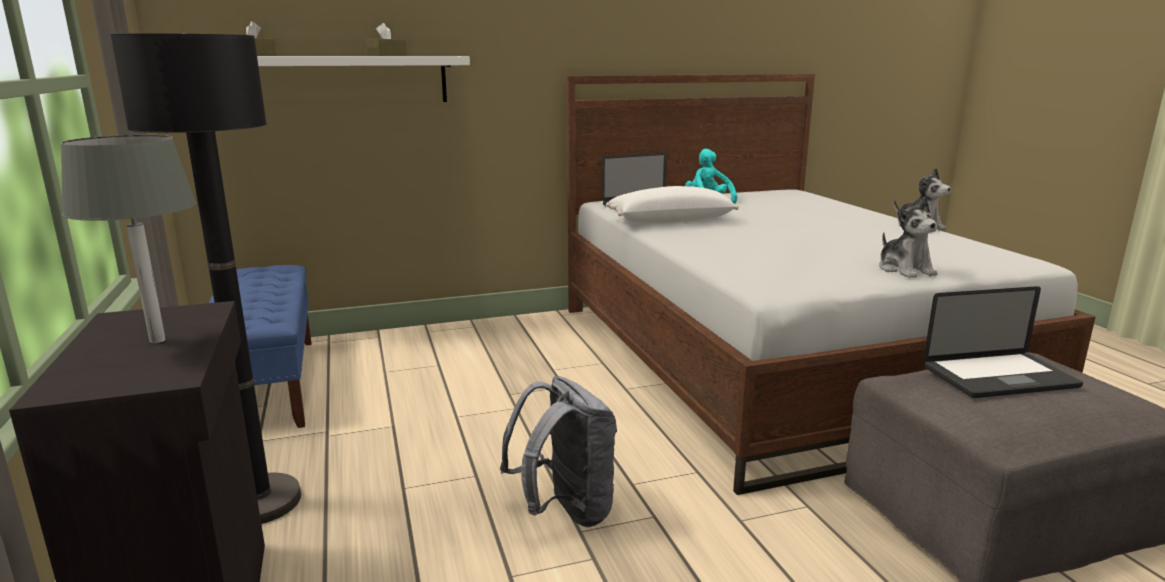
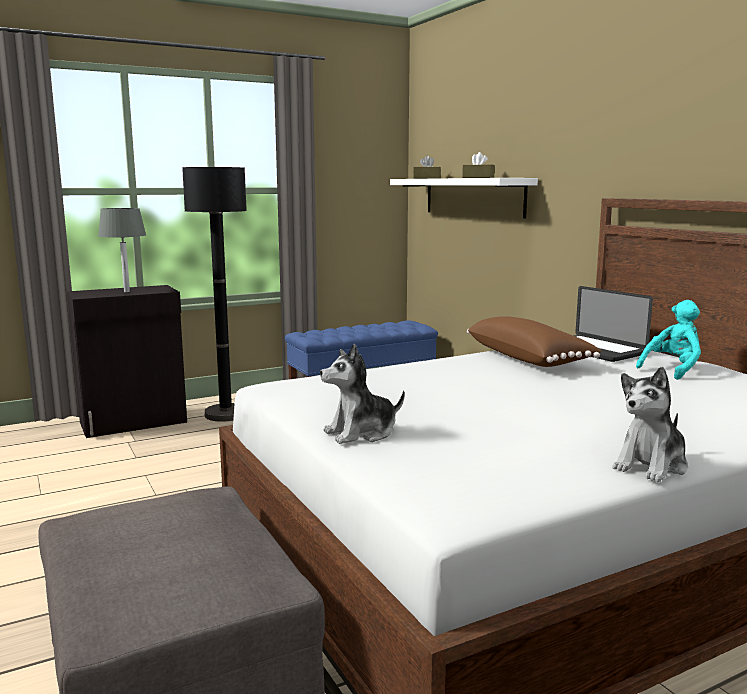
camera: 80 degrees right, 5 degrees down
grey backpack [500,376,617,527] -> none
white pillow [606,186,739,223] -> brown pillow [467,316,602,367]
laptop [924,286,1083,398] -> none

